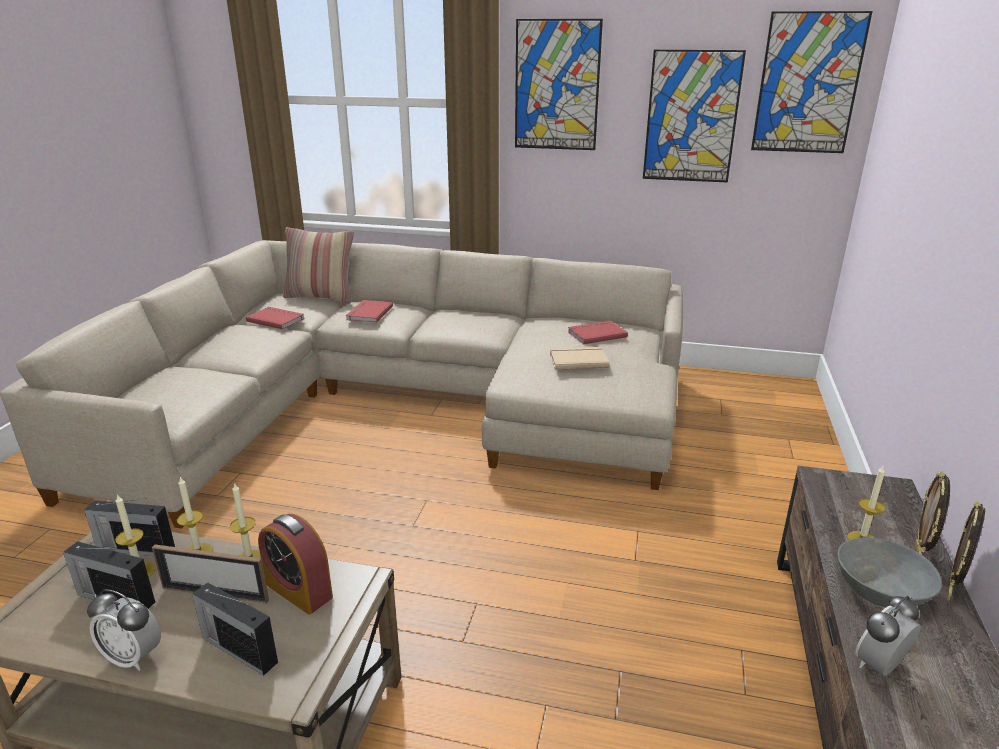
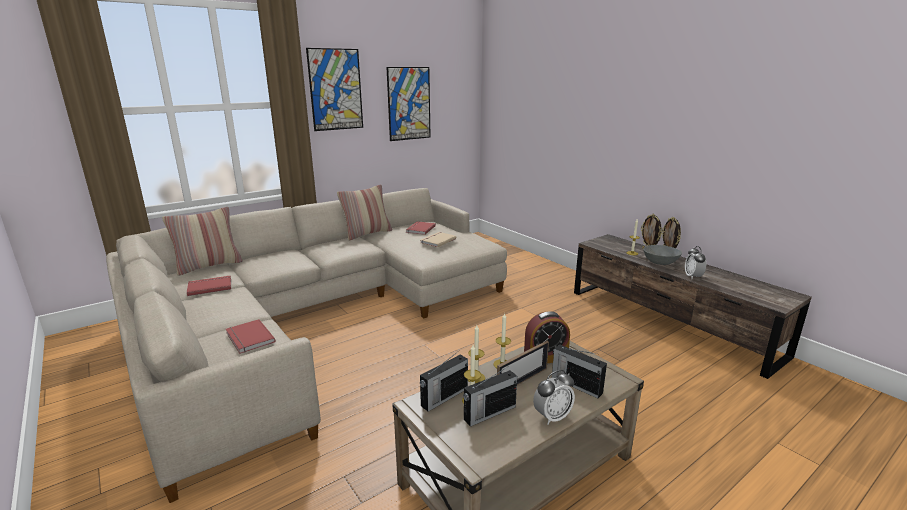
camera: 50 degrees left, 5 degrees down
radio [192,582,278,676] -> radio turned 60 degrees clockwise [552,345,607,398]
red book [346,300,393,323] -> red book moved to [226,319,276,354]
picture [751,11,873,153] -> none
none -> pillow [337,184,392,241]

